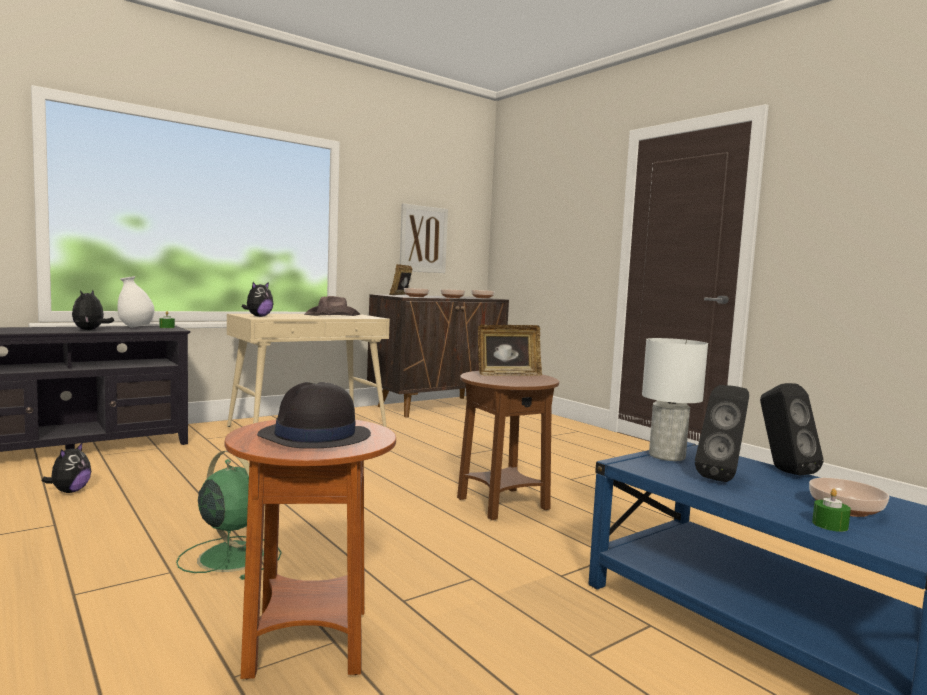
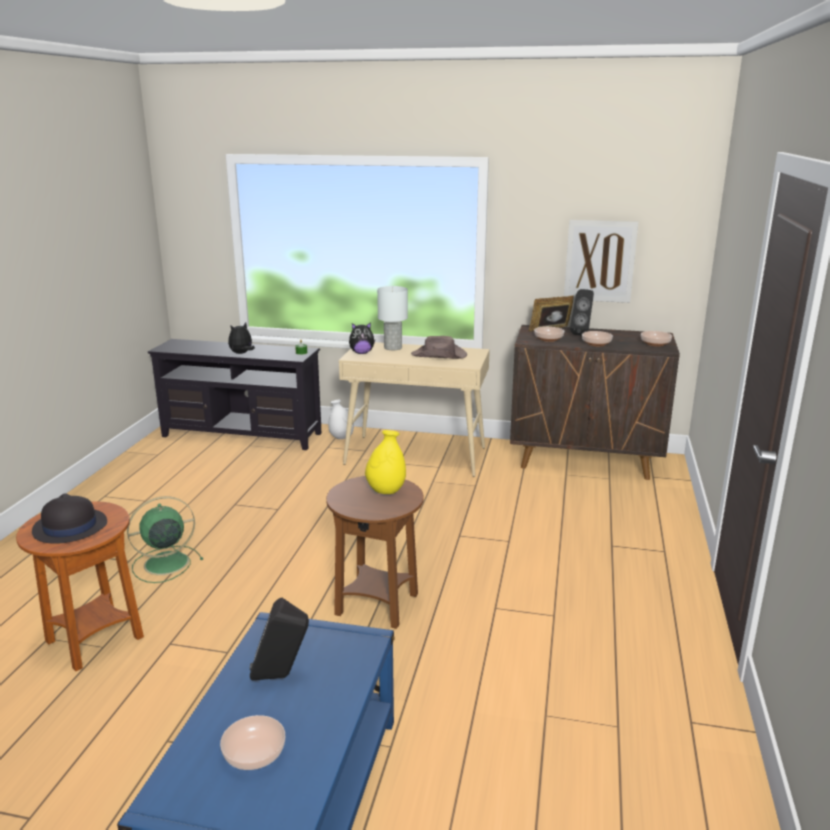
camera: 50 degrees right, 15 degrees up
plush toy [42,442,91,493] -> none
white vase [117,276,154,328] -> white vase moved to [328,399,354,439]
green fan [176,450,282,580] -> green fan turned 120 degrees counterclockwise [127,496,203,583]
picture frame [478,325,542,376] -> yellow vase [365,430,406,494]
white table lamp [642,338,708,461] -> white table lamp moved to [377,286,408,350]
black speaker [760,383,824,475] -> black speaker moved to [570,289,594,335]
green candle [812,489,851,532] -> none

